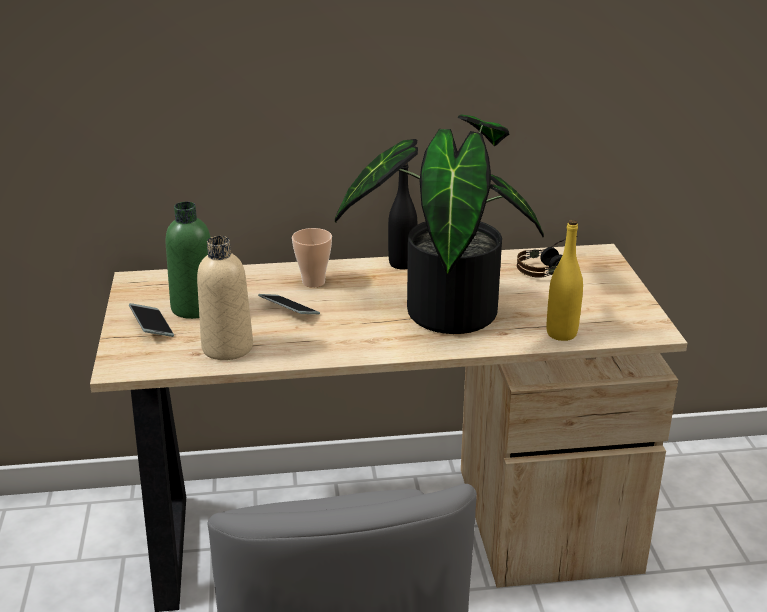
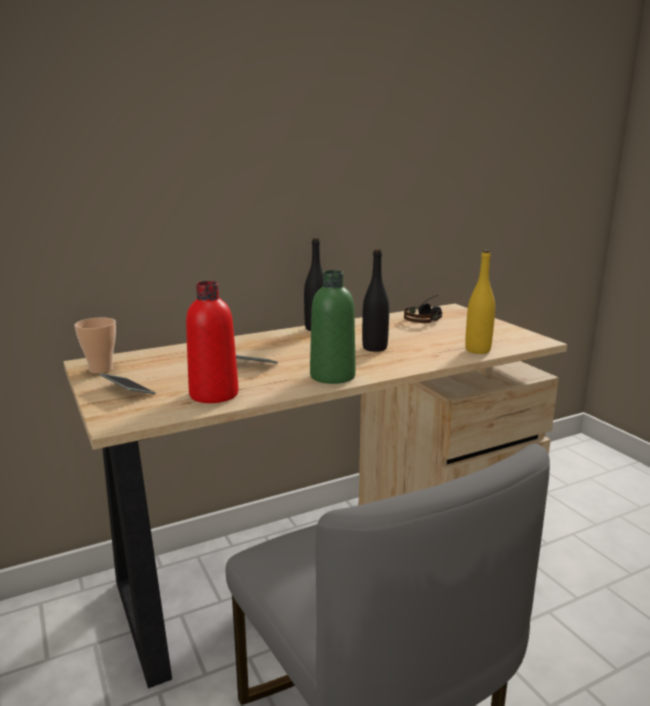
camera: 20 degrees left, 10 degrees down
green bottle [166,202,211,319] -> green bottle moved to [310,270,356,384]
beige bottle [197,236,253,360] -> red bottle [186,281,239,403]
cup [292,228,332,288] -> cup moved to [75,317,116,374]
potted plant [335,114,544,334] -> black bottle [362,249,389,352]

